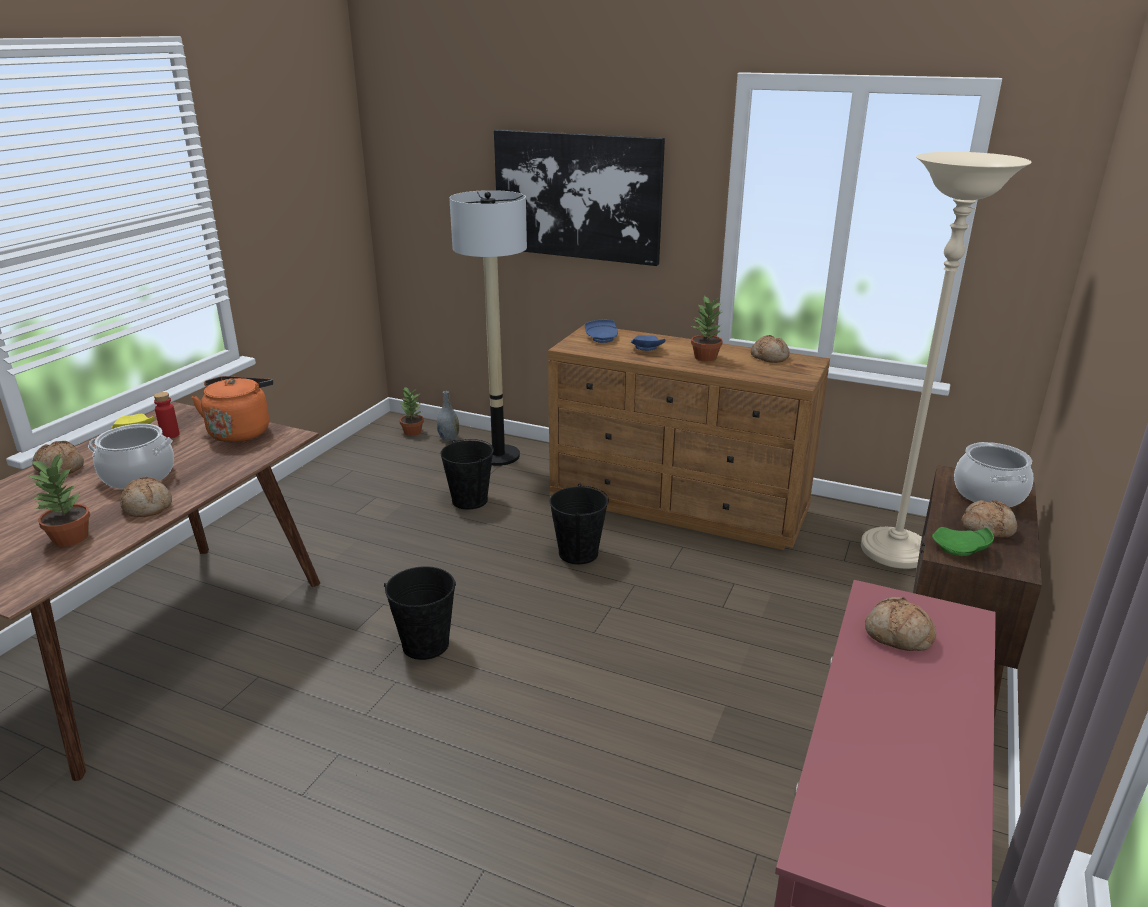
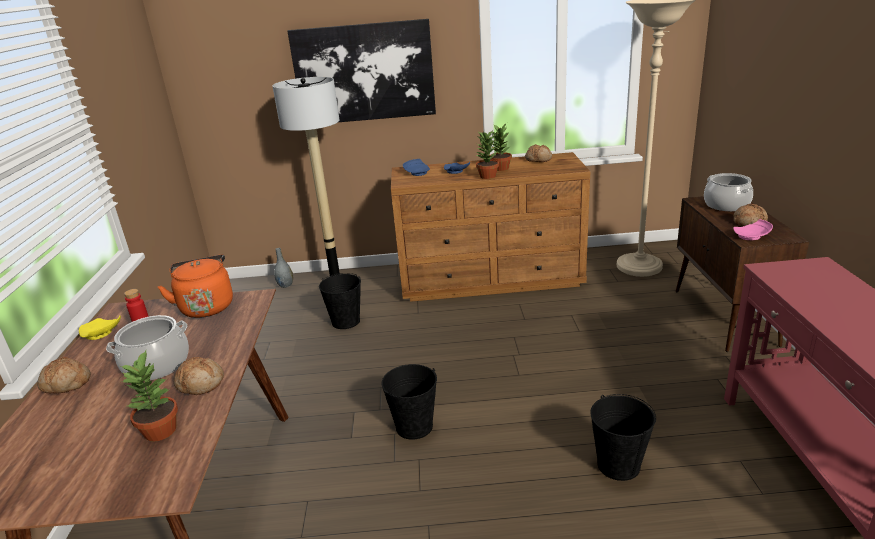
camera: 25 degrees left, 0 degrees up
potted plant [400,387,424,436] -> potted plant moved to [476,131,499,179]
black bucket [549,483,609,564] -> black bucket moved to [590,394,656,481]
bread [865,597,936,651] -> none
green plate [932,527,994,556] -> pink plate [734,219,773,240]

